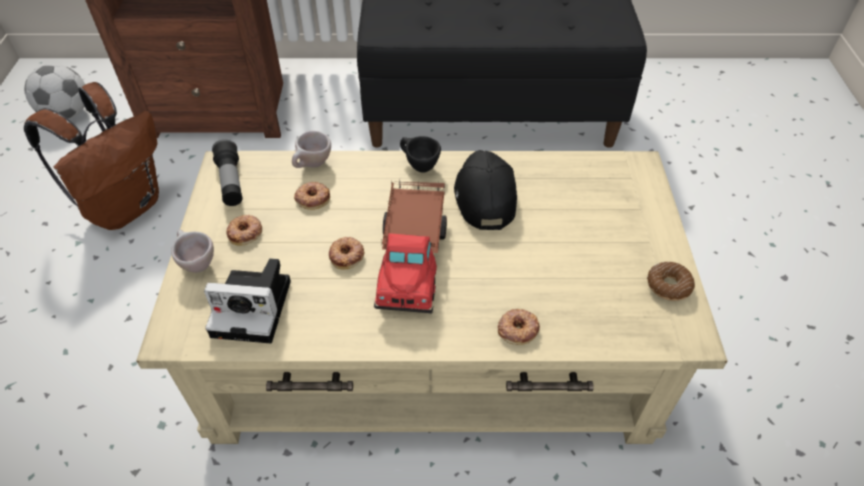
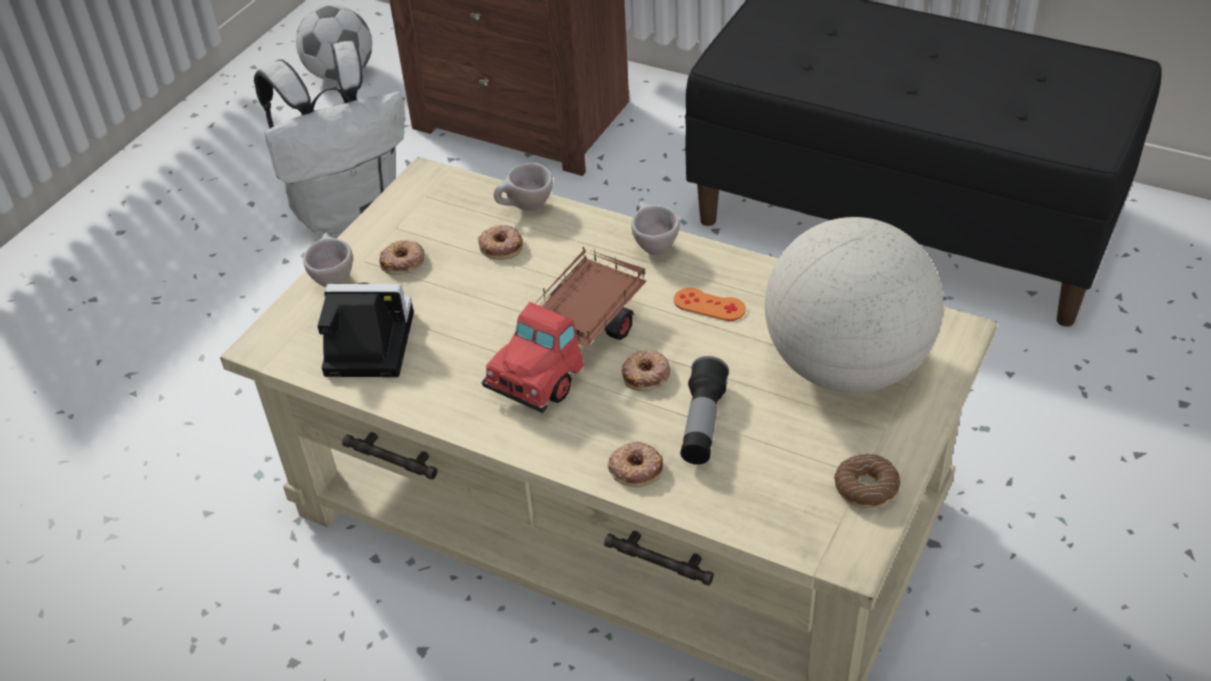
camera: 30 degrees right, 5 degrees down
brown backpack [24,82,159,230] -> white backpack [254,41,405,235]
camera [204,258,291,343] -> camera turned 150 degrees clockwise [317,282,414,377]
flashlight [212,139,243,206] -> flashlight moved to [680,356,729,465]
donut [329,237,365,269] -> donut moved to [622,350,671,391]
black cup [400,136,441,173] -> beige cup [631,202,680,255]
black cap [454,150,517,230] -> orange game controller [674,288,746,321]
none -> globe [765,217,943,393]

